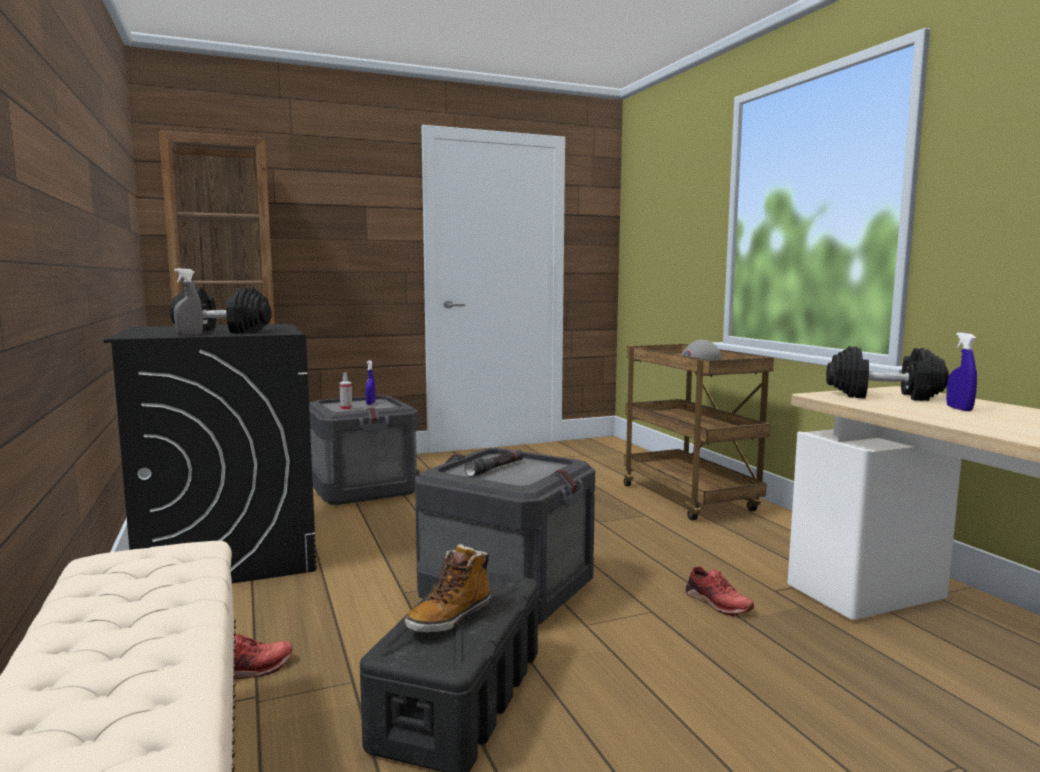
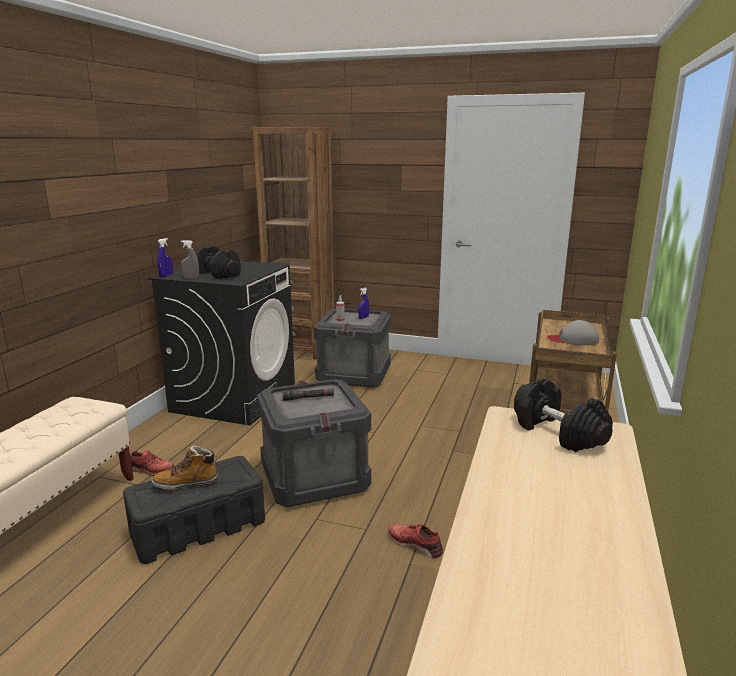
camera: 40 degrees right, 10 degrees up
red shoe [686,566,754,616] -> red shoe turned 120 degrees clockwise [388,524,443,558]
blue spray bottle [946,332,977,411] -> blue spray bottle moved to [158,238,173,277]

